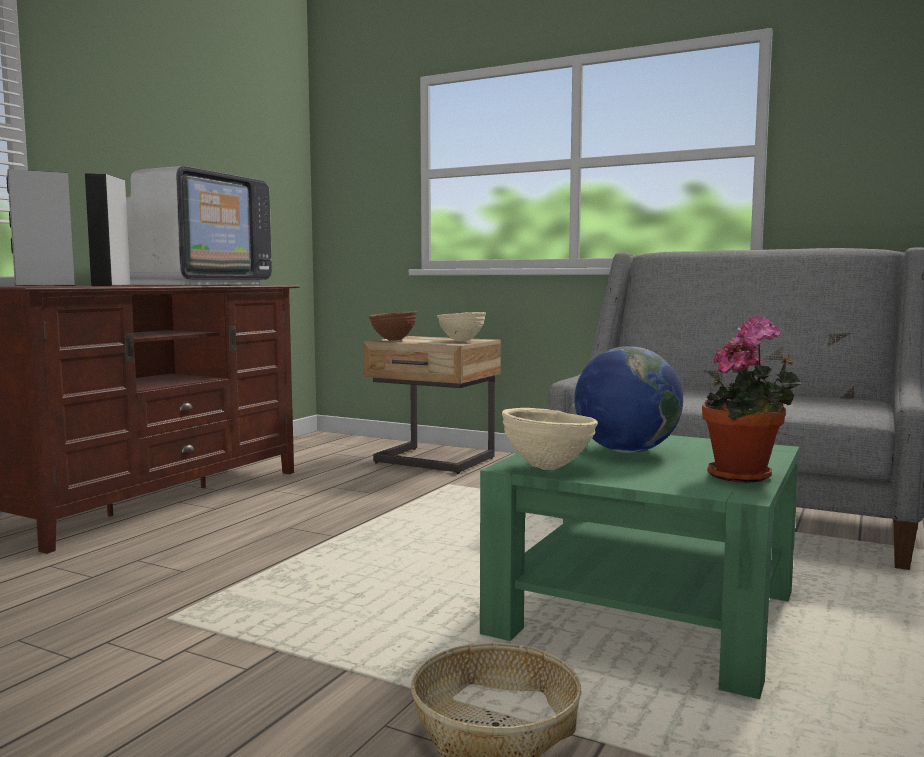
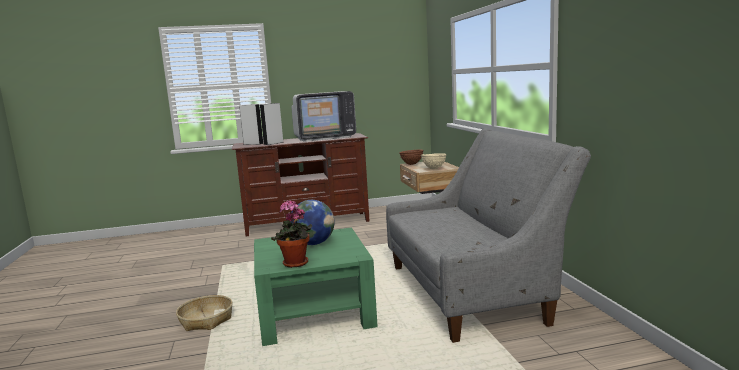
camera: 50 degrees right, 5 degrees up
beige bowl [502,408,598,470] -> none

